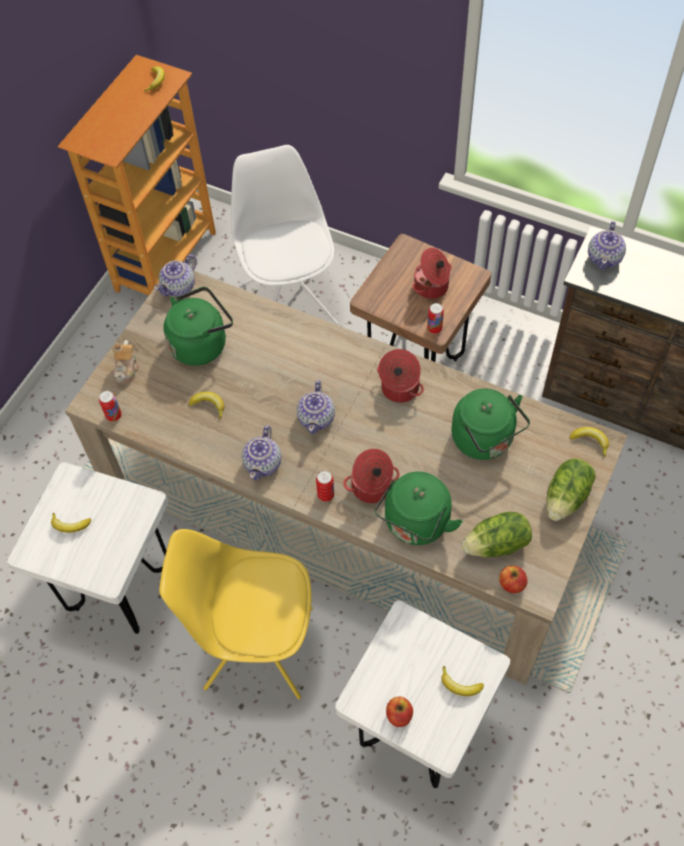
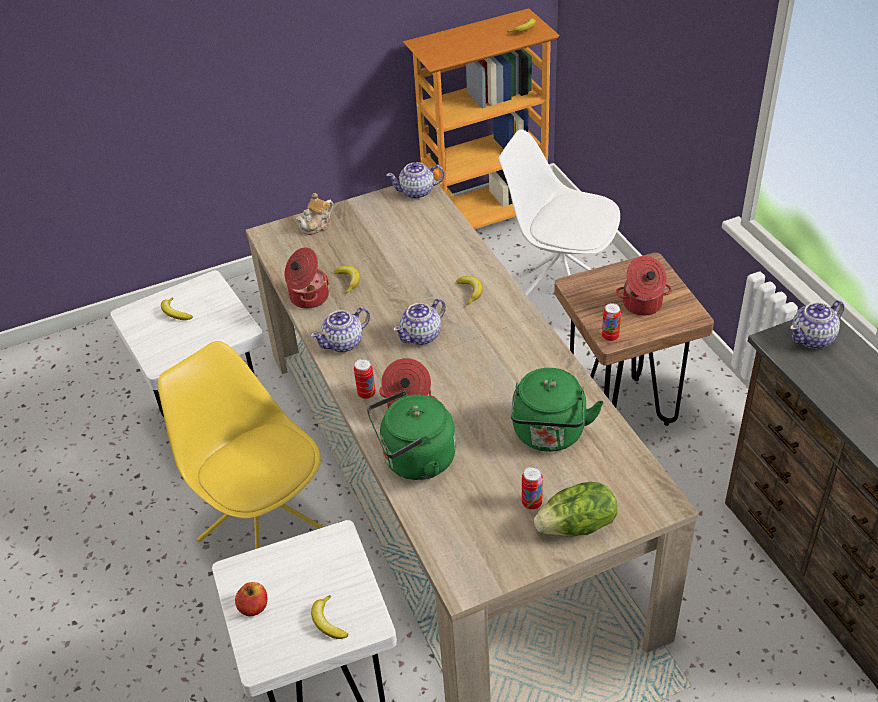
camera: 40 degrees right, 15 degrees down
can [99,390,122,422] -> can moved to [522,467,543,510]
green kettle [164,287,233,366] -> none
white chair [231,145,339,325] -> white chair turned 90 degrees counterclockwise [498,130,620,295]
cooking pot [377,349,424,403] -> cooking pot moved to [285,247,329,309]
lettuce [462,512,532,557] -> none
apple [499,566,528,593] -> none
banana [569,427,609,458] -> banana moved to [456,276,483,305]

